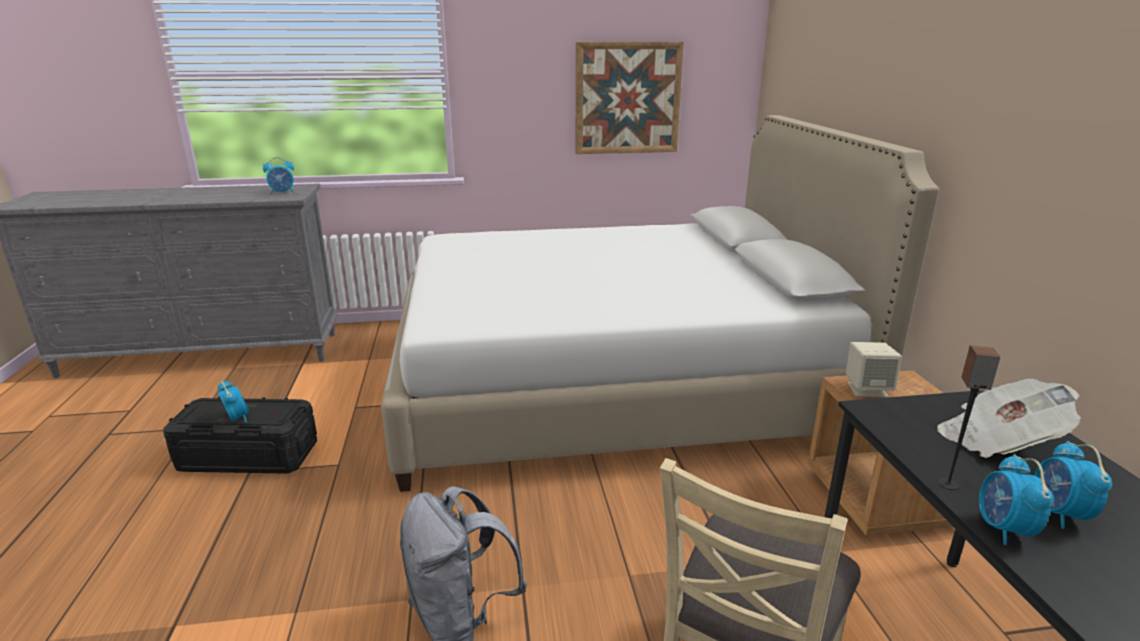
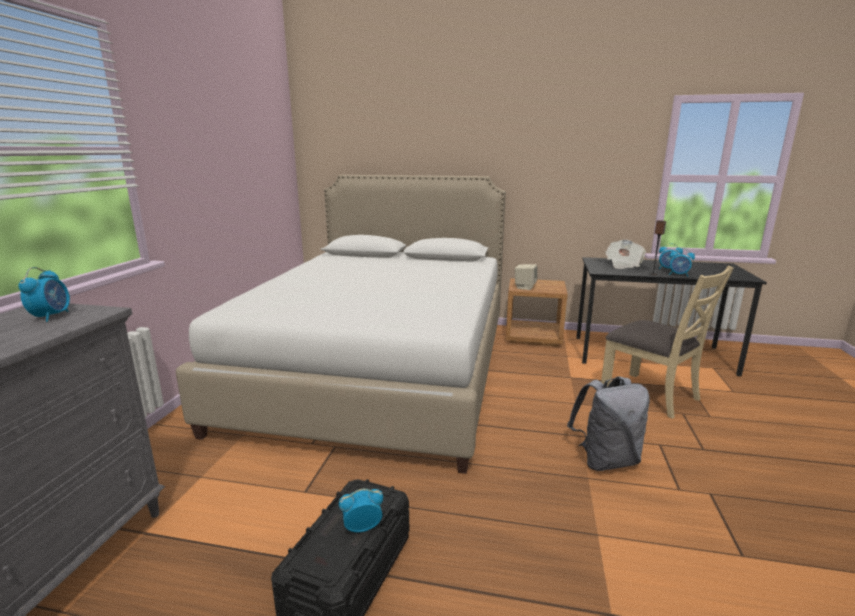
camera: 70 degrees left, 5 degrees down
picture [576,42,684,154] -> none

